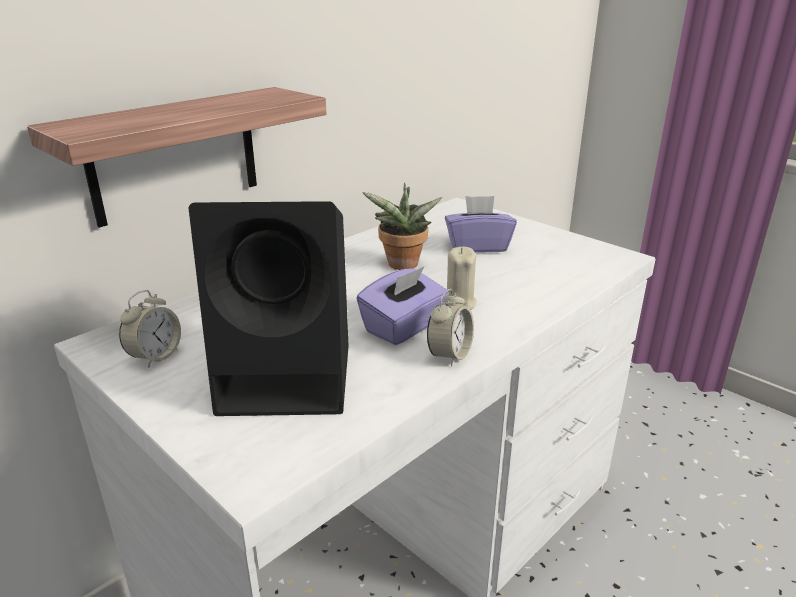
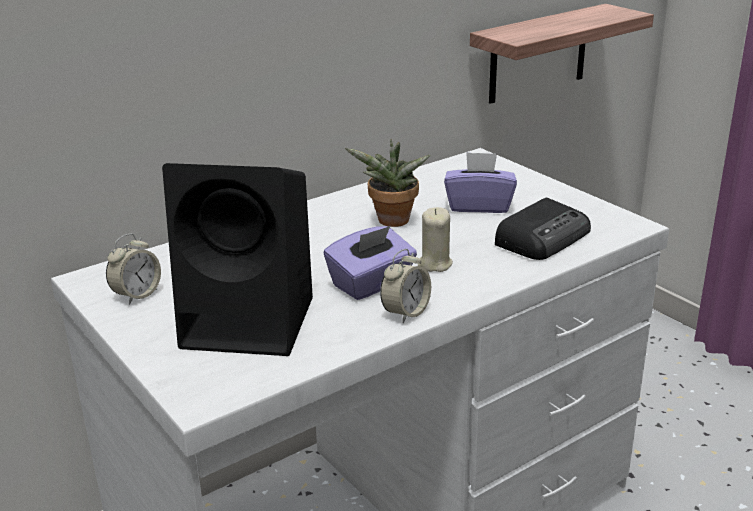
camera: 10 degrees right, 0 degrees up
shelf [27,87,326,228] -> shelf moved to [470,4,654,104]
none -> radio [495,198,591,260]

